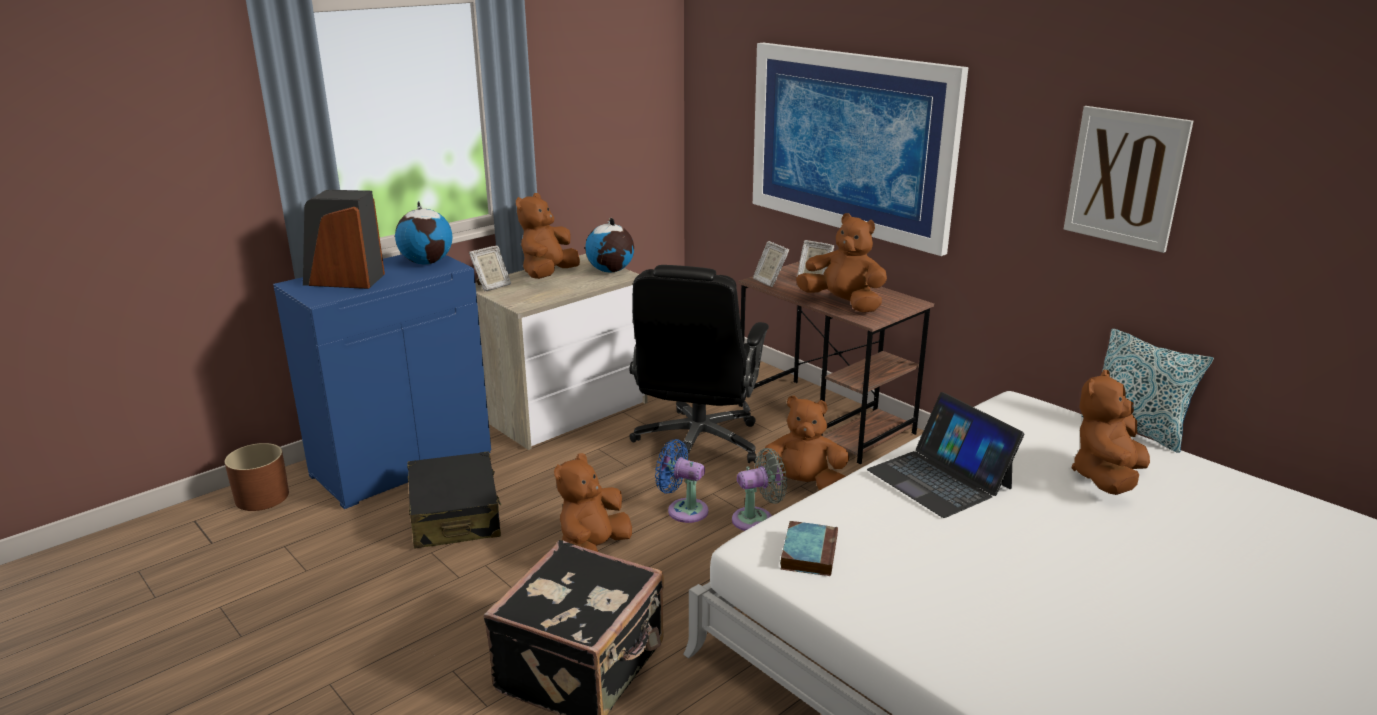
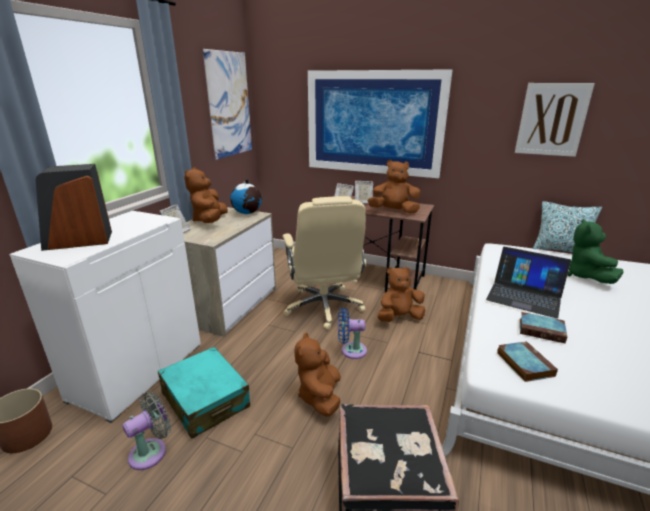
camera: 25 degrees left, 0 degrees up
blue cabinet [273,255,491,509] -> white cabinet [9,211,201,423]
globe [395,201,453,264] -> none
black suitcase [407,451,502,549] -> turquoise suitcase [158,347,250,439]
black office chair [629,265,769,463] -> beige office chair [283,196,367,330]
grey fan [732,448,787,531] -> grey fan moved to [123,392,171,470]
brown plush toy [1071,370,1150,495] -> green plush toy [568,219,623,284]
none -> picture [203,49,252,160]
none -> book [520,312,568,343]

